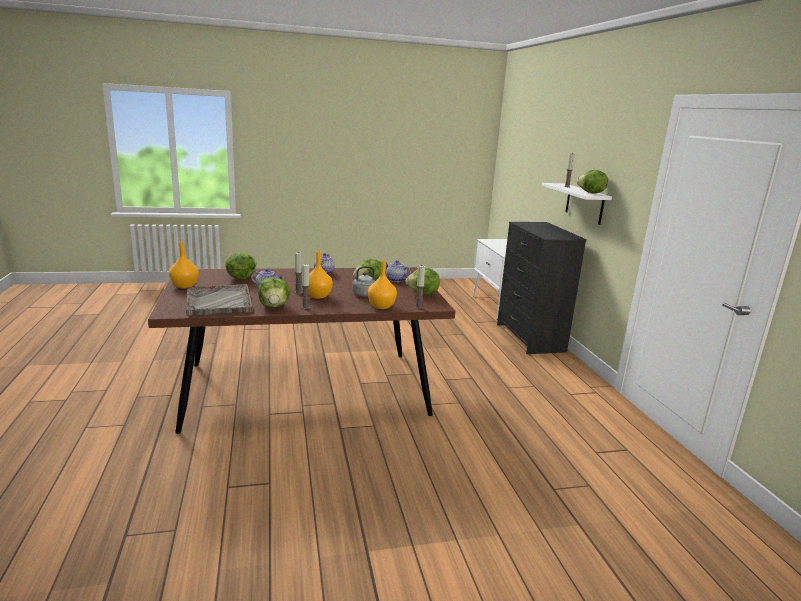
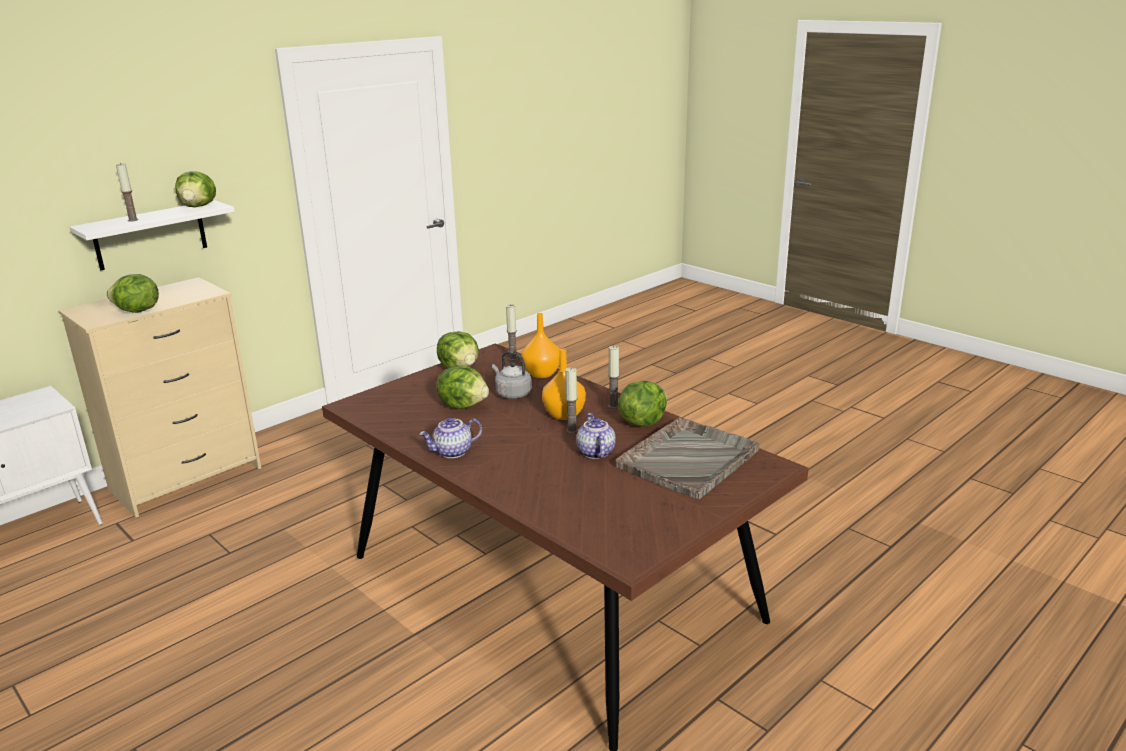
camera: 120 degrees left, 5 degrees up
orange vase [169,242,199,288] -> none
lettuce [225,253,257,279] -> lettuce moved to [107,274,159,313]
teapot [386,260,411,282] -> none
black dresser [497,222,587,354] -> beige dresser [59,277,261,517]

